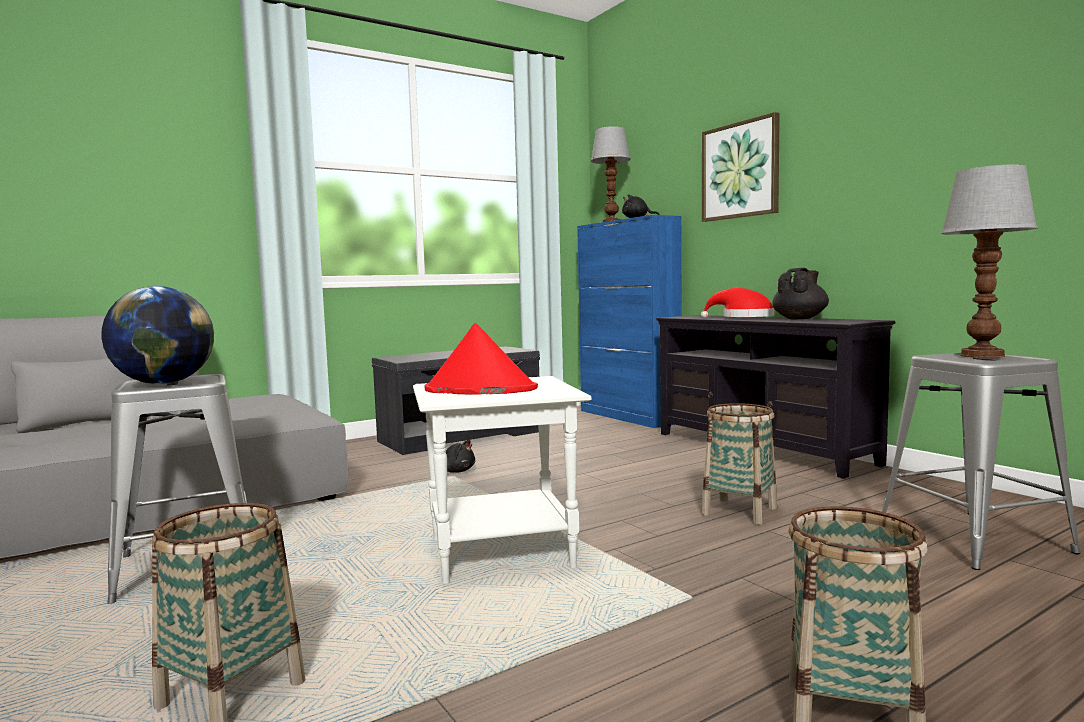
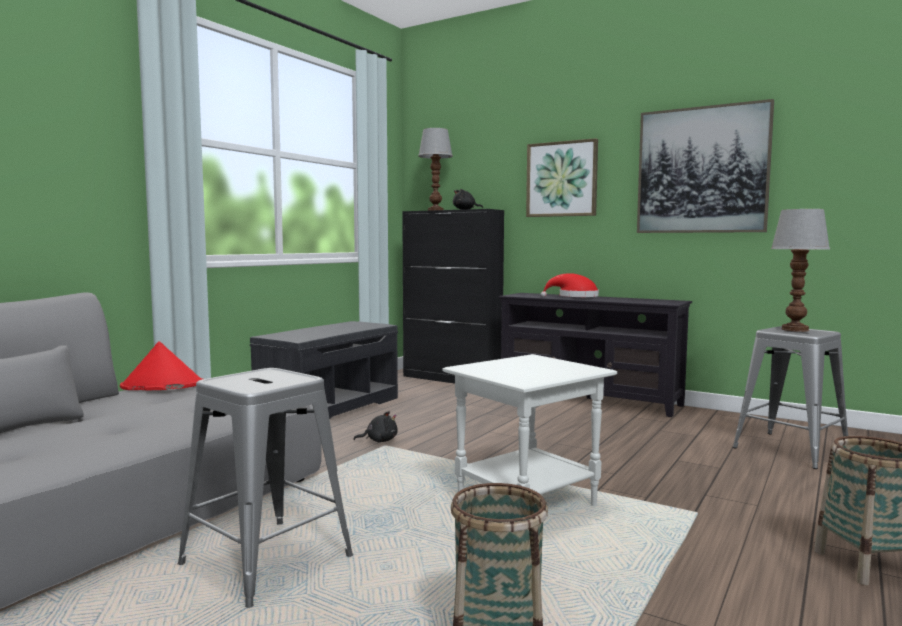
camera: 25 degrees left, 0 degrees up
globe [102,286,214,384] -> none
red hat [425,323,538,395] -> red hat moved to [120,341,203,390]
blue cabinet [577,215,682,428] -> black cabinet [402,209,504,384]
basket [702,403,777,525] -> none
black teapot [772,268,829,319] -> none
none -> picture [637,99,774,233]

